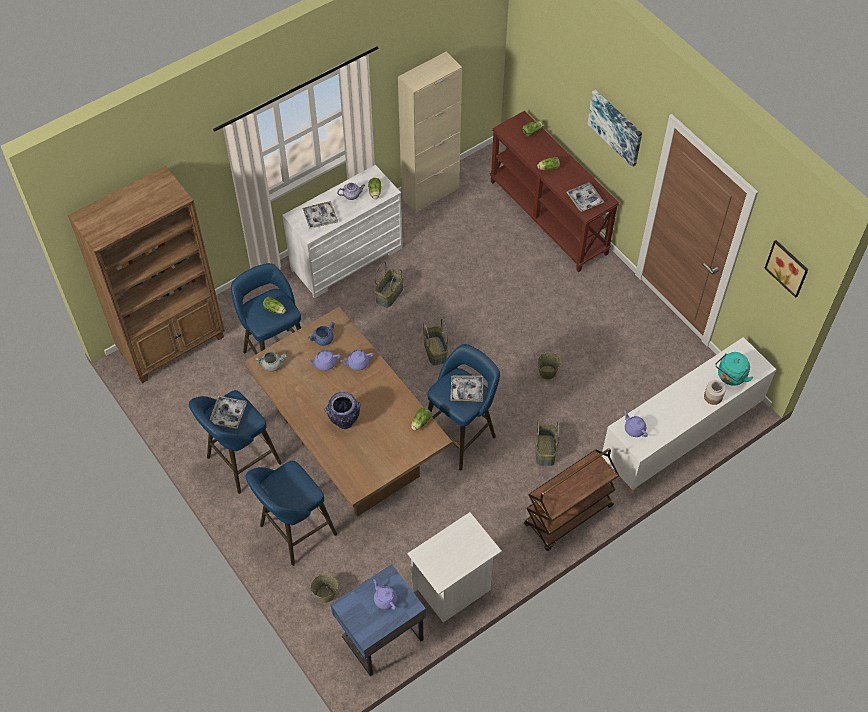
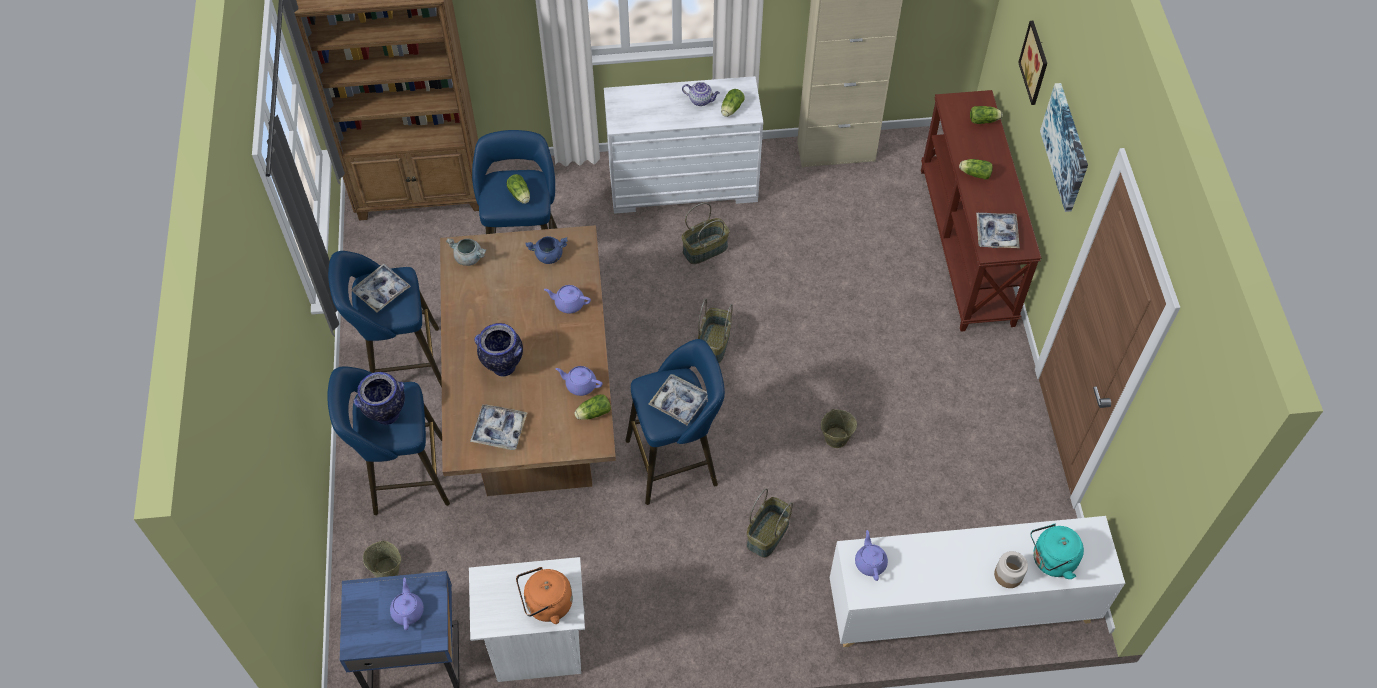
camera: 30 degrees right, 0 degrees up
tray [302,201,338,229] -> tray moved to [470,404,528,450]
purple teapot [306,350,341,371] -> purple teapot moved to [555,366,603,396]
brown cart [524,448,619,551] -> none
picture [764,240,808,298] -> picture moved to [1018,21,1047,105]
none -> vase [353,372,405,425]
none -> orange kettle [516,567,573,624]

